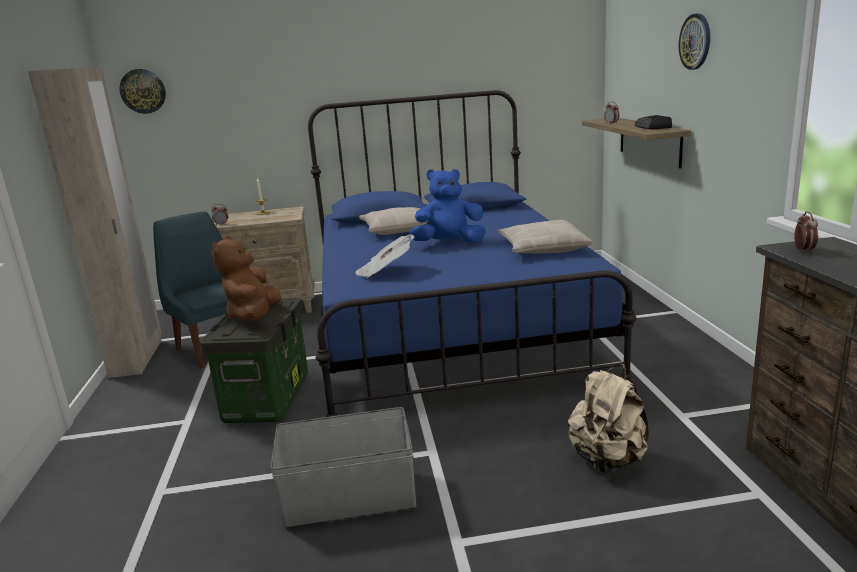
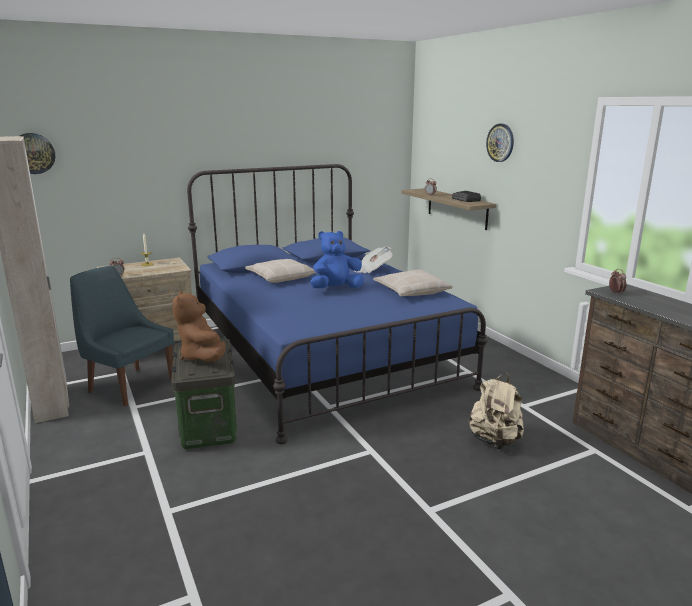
camera: 20 degrees left, 0 degrees up
grey storage box [270,407,416,527] -> none
newspaper [355,235,414,278] -> newspaper moved to [354,247,392,273]

